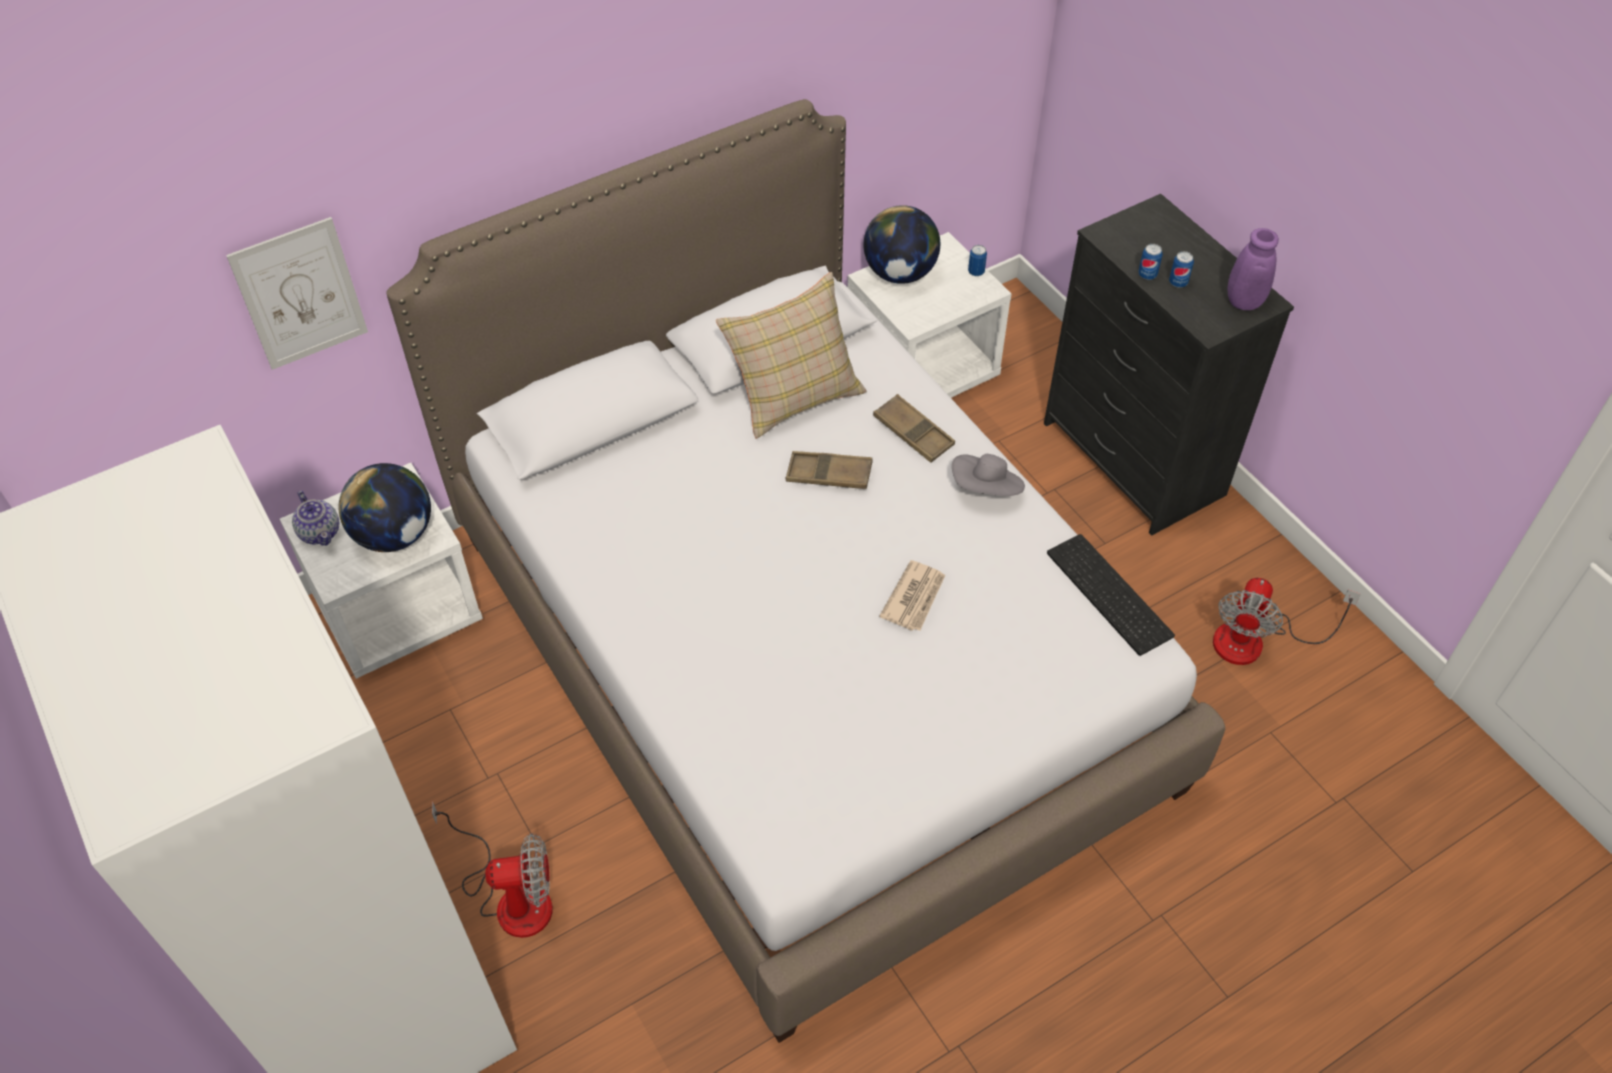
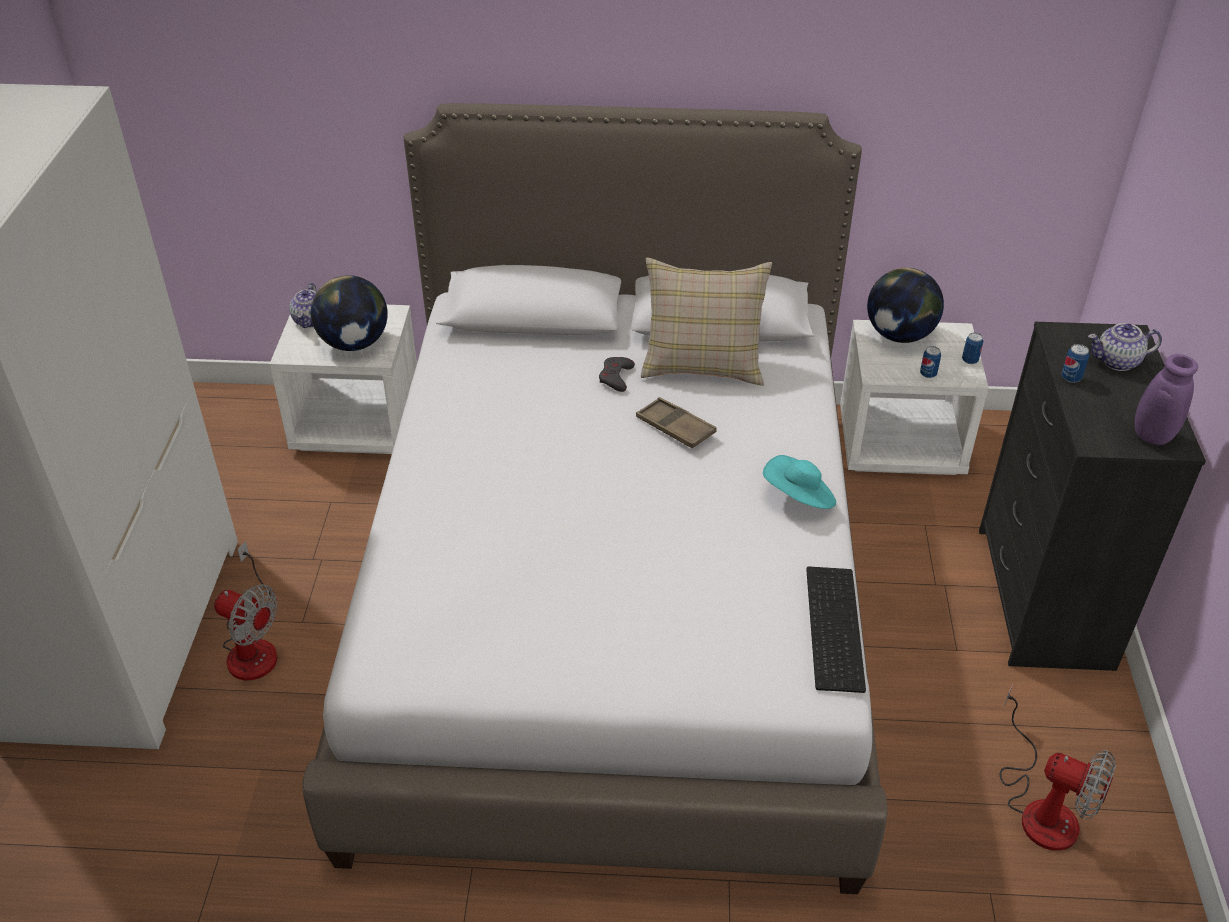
camera: 35 degrees right, 10 degrees down
picture [226,217,368,370] -> none
brown tray [873,394,955,463] -> none
newspaper [879,560,945,631] -> none
grey hat [952,454,1025,496] -> turquoise hat [763,455,836,509]
can [1169,251,1194,288] -> can moved to [920,346,941,378]
fan [1213,578,1361,665] -> fan turned 120 degrees counterclockwise [999,684,1116,851]
none -> grey game controller [599,357,635,392]
none -> teapot [1088,323,1162,371]

